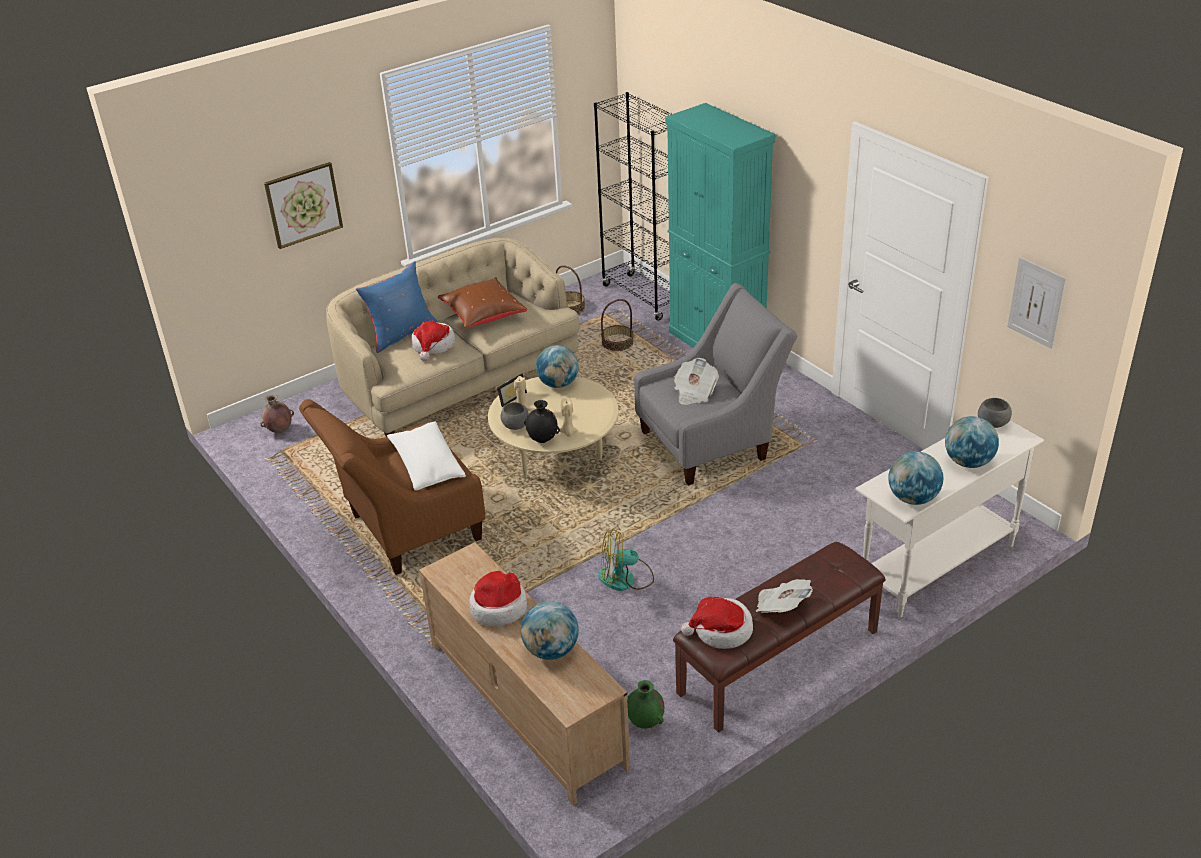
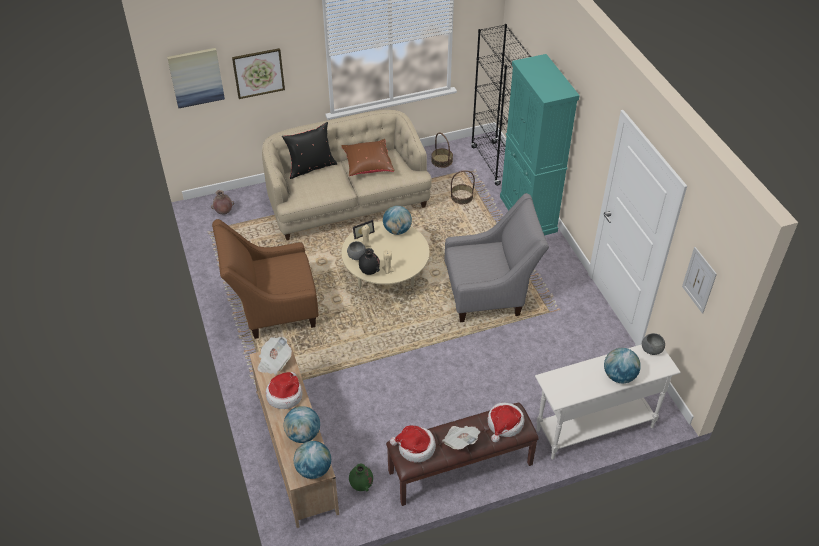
camera: 15 degrees right, 10 degrees up
blue pillow [356,261,438,353] -> black pillow [282,122,337,179]
white pillow [387,422,466,491] -> none
hat [411,321,455,361] -> hat moved to [488,403,524,442]
fan [598,529,654,591] -> none
newspaper [674,358,719,405] -> newspaper moved to [257,337,292,375]
globe [888,451,943,505] -> globe moved to [294,441,331,479]
none -> picture [167,48,225,108]

